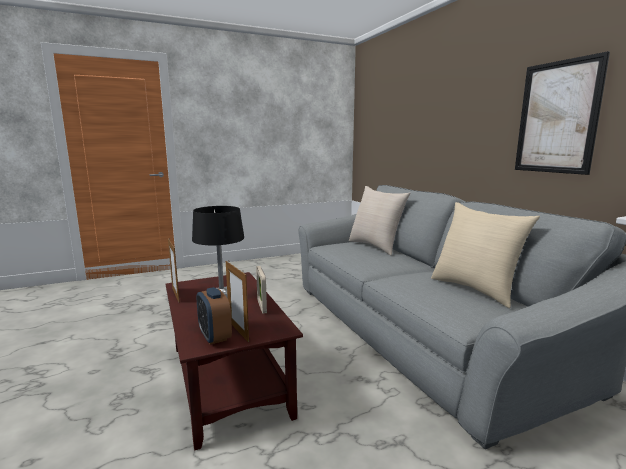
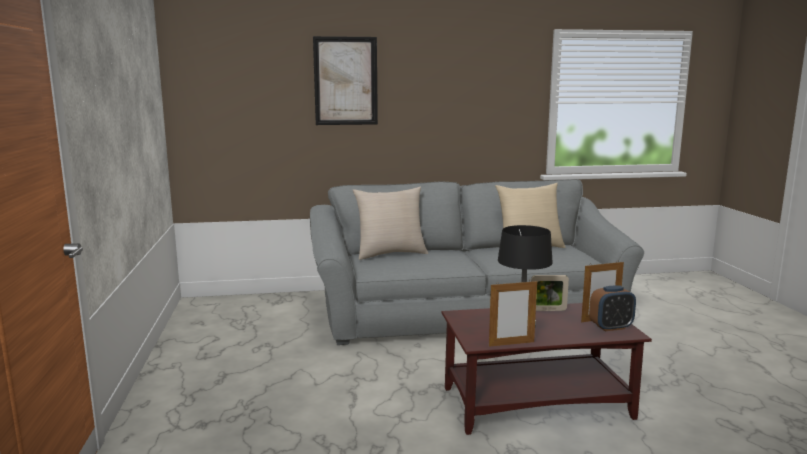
camera: 75 degrees left, 0 degrees up
picture [515,51,610,175] -> picture moved to [313,36,378,125]

